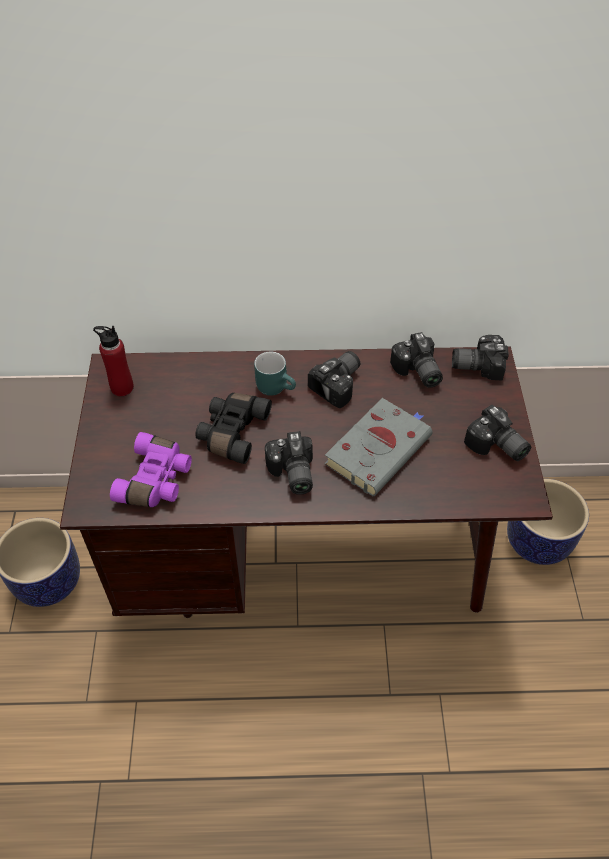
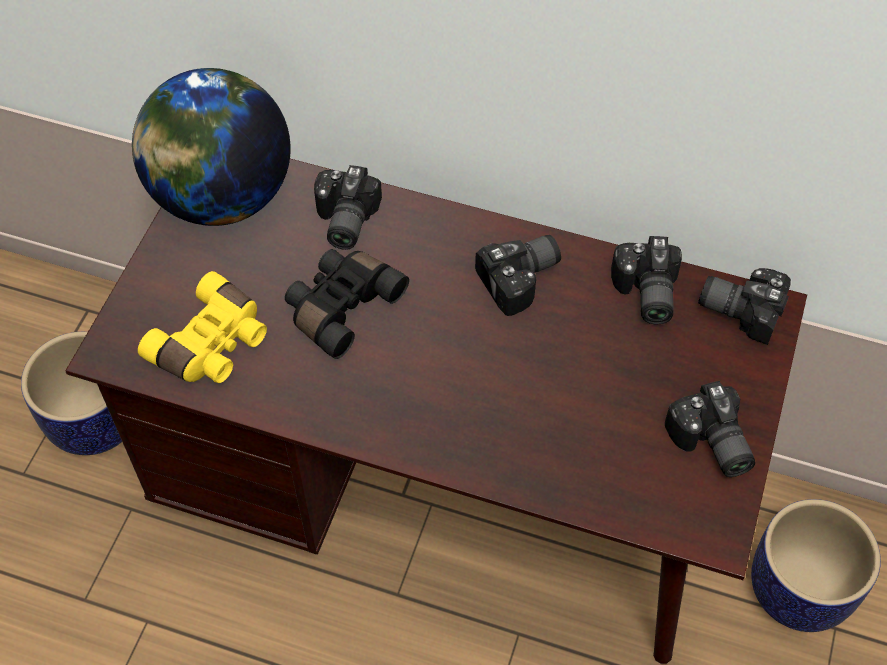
camera: 20 degrees right, 5 degrees up
red bottle [93,326,134,396] -> globe [132,68,291,226]
purple binoculars [110,432,192,507] -> yellow binoculars [138,271,267,383]
turquoise mug [254,352,296,396] -> none
camera [265,431,313,495] -> camera moved to [314,165,382,250]
grey book [325,398,433,496] -> none

